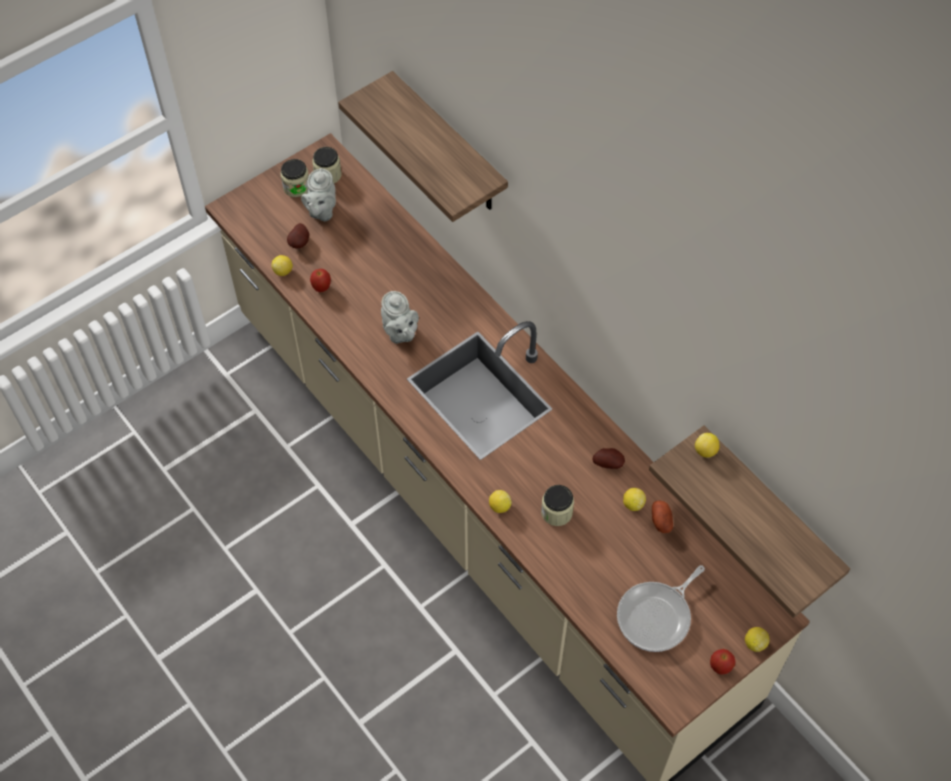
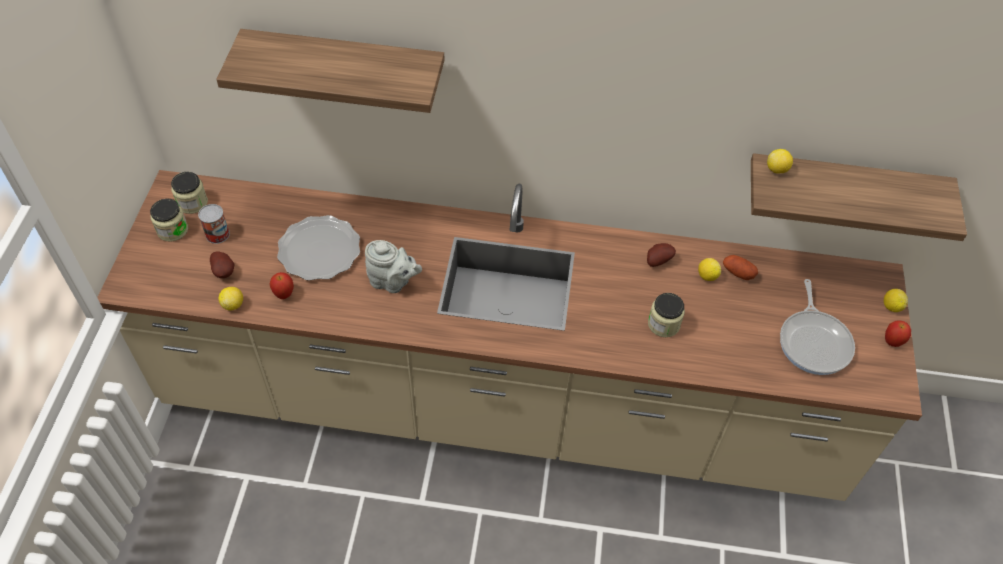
camera: 45 degrees left, 5 degrees down
grey teapot [301,168,336,221] -> can [198,204,230,244]
lemon [489,490,512,513] -> none
none -> plate [277,215,360,281]

